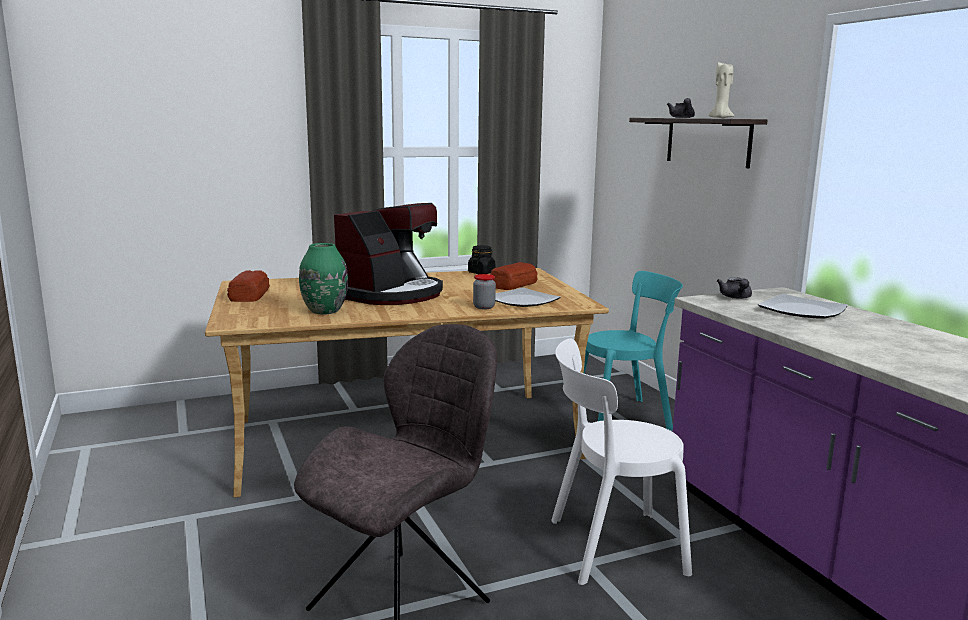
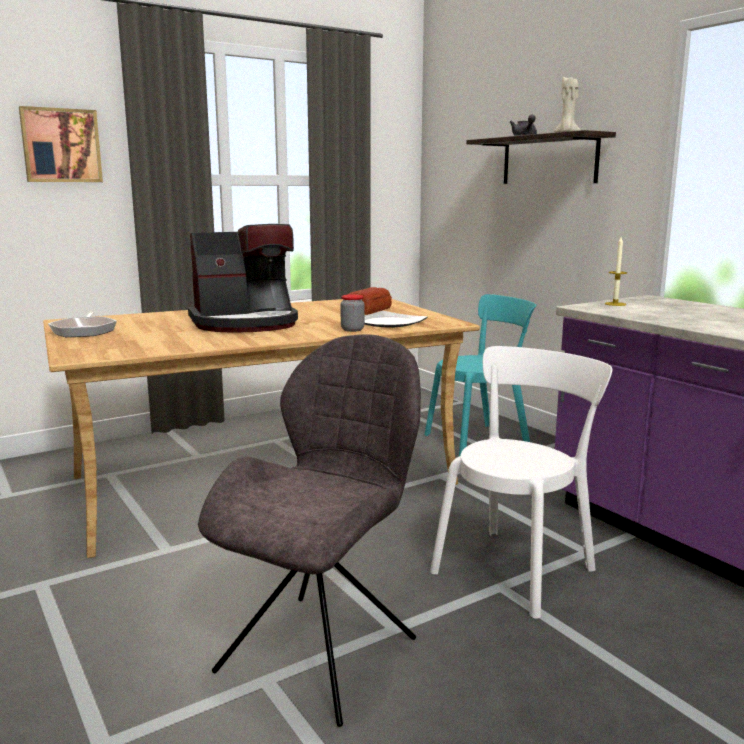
camera: 10 degrees left, 0 degrees up
bread [227,270,270,302] -> frying pan [48,312,117,337]
green vase [299,243,348,315] -> none
coffee machine [334,203,443,305] -> coffee machine turned 45 degrees clockwise [188,224,298,333]
black jar [468,245,495,274] -> none
white chair [551,338,692,585] -> white chair turned 150 degrees clockwise [430,346,612,619]
grey teapot [717,277,752,299] -> candle [605,237,627,306]
plate [758,294,848,318] -> none
none -> picture [19,106,103,182]

